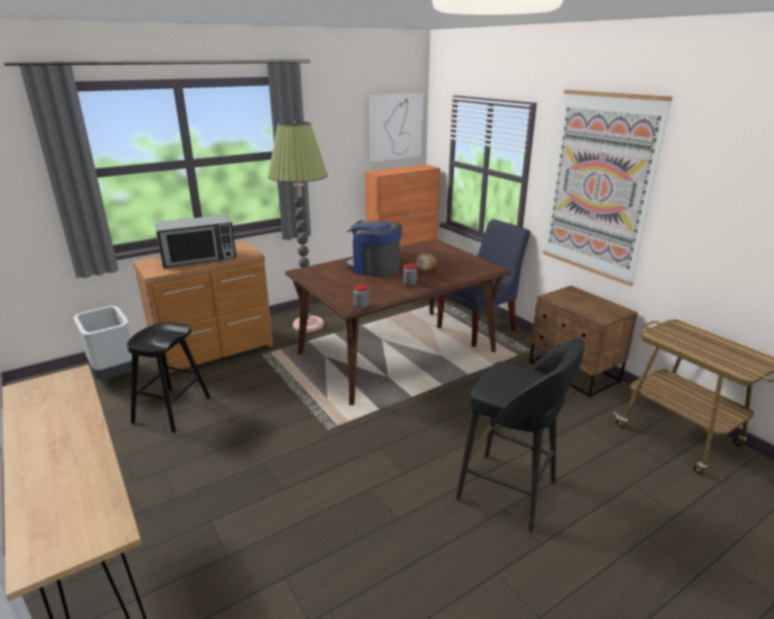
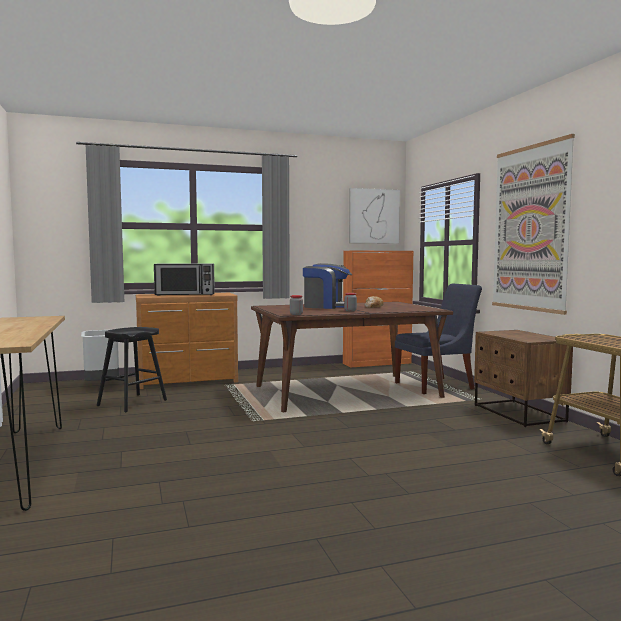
camera: 15 degrees right, 20 degrees down
floor lamp [268,121,328,332] -> none
coffee machine [345,220,402,277] -> coffee machine turned 150 degrees clockwise [303,263,352,309]
black stool [456,338,584,532] -> none

